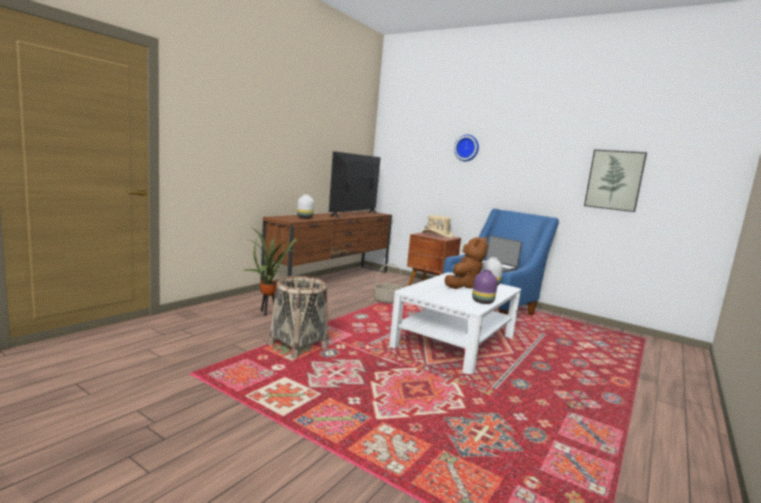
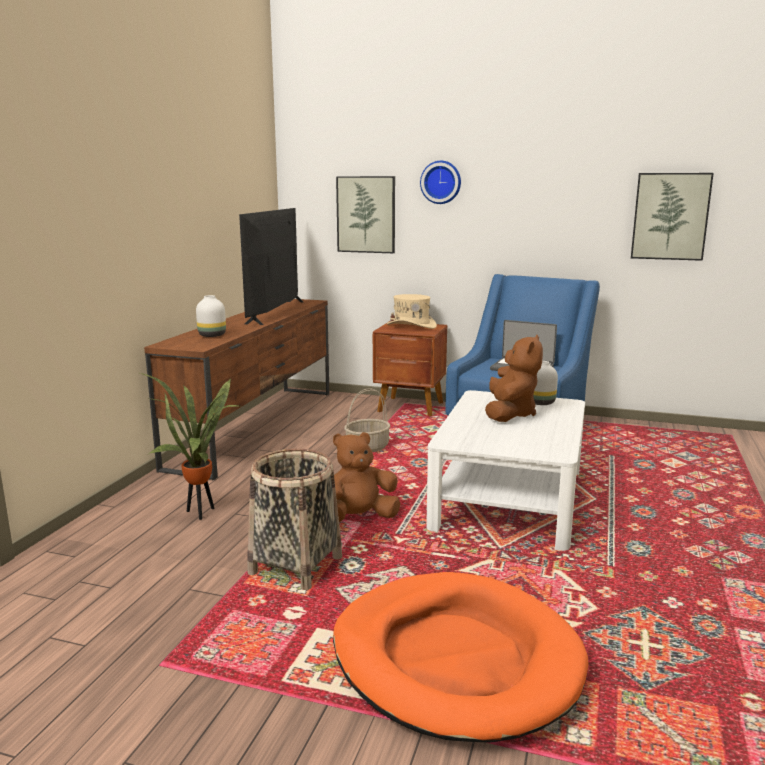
camera: 15 degrees left, 5 degrees up
purple vase [472,270,498,304] -> none
none -> brown plush toy [333,432,401,522]
none -> orange dog bed [333,572,589,743]
none -> picture [336,176,395,253]

